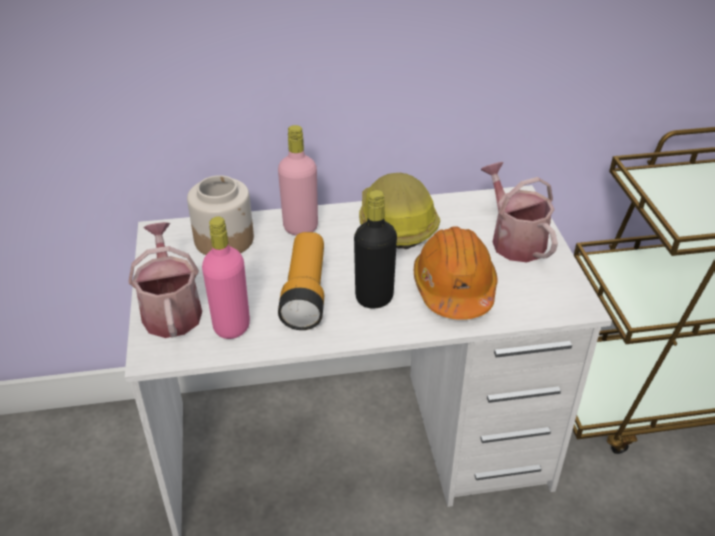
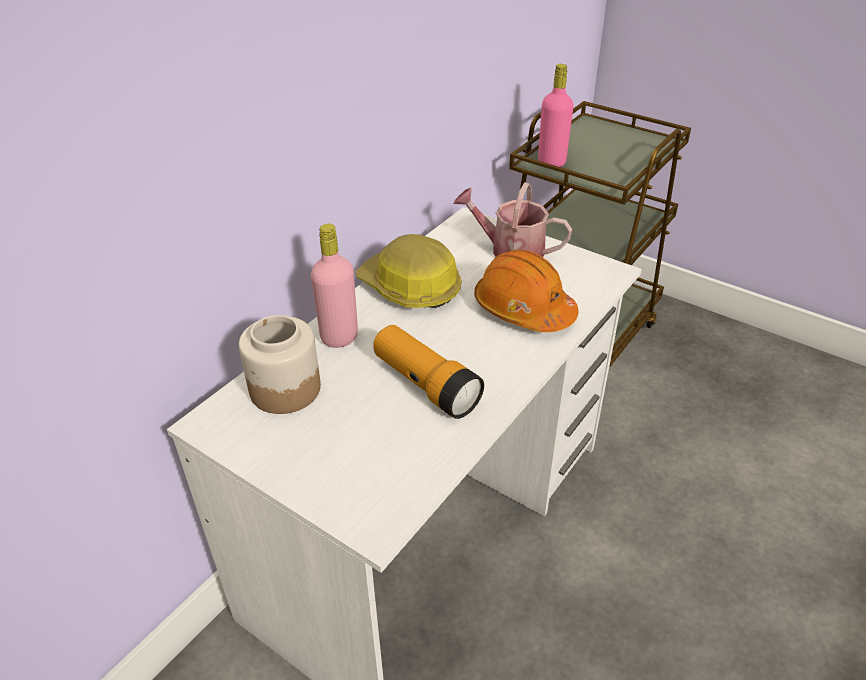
camera: 45 degrees left, 0 degrees up
watering can [129,222,202,338] -> none
pink bottle [202,217,250,339] -> pink bottle moved to [538,64,574,167]
black bottle [354,190,397,309] -> none

